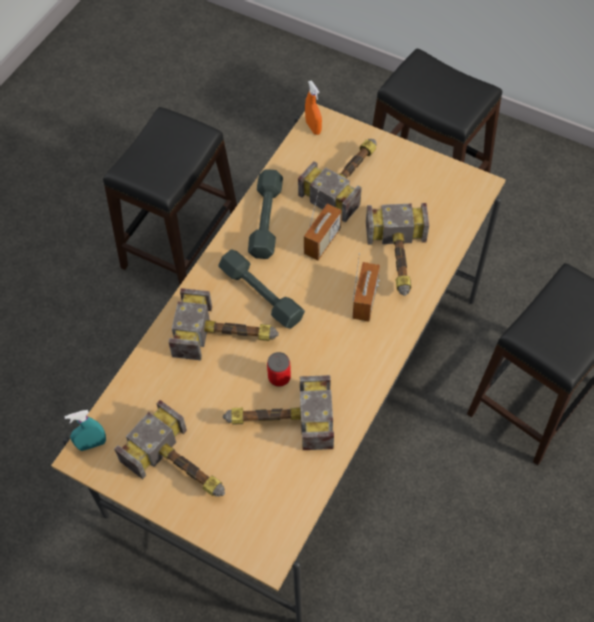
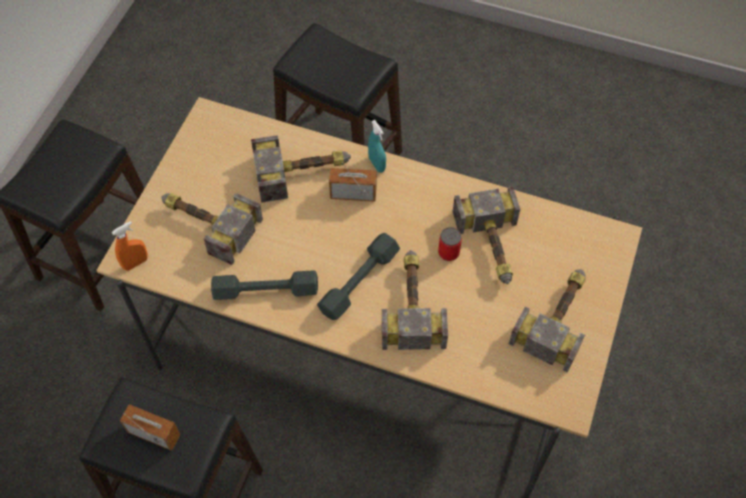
camera: 100 degrees left, 0 degrees up
turquoise spray bottle [64,410,106,451] -> turquoise spray bottle moved to [368,120,386,173]
radio [304,190,342,260] -> radio moved to [120,404,181,451]

